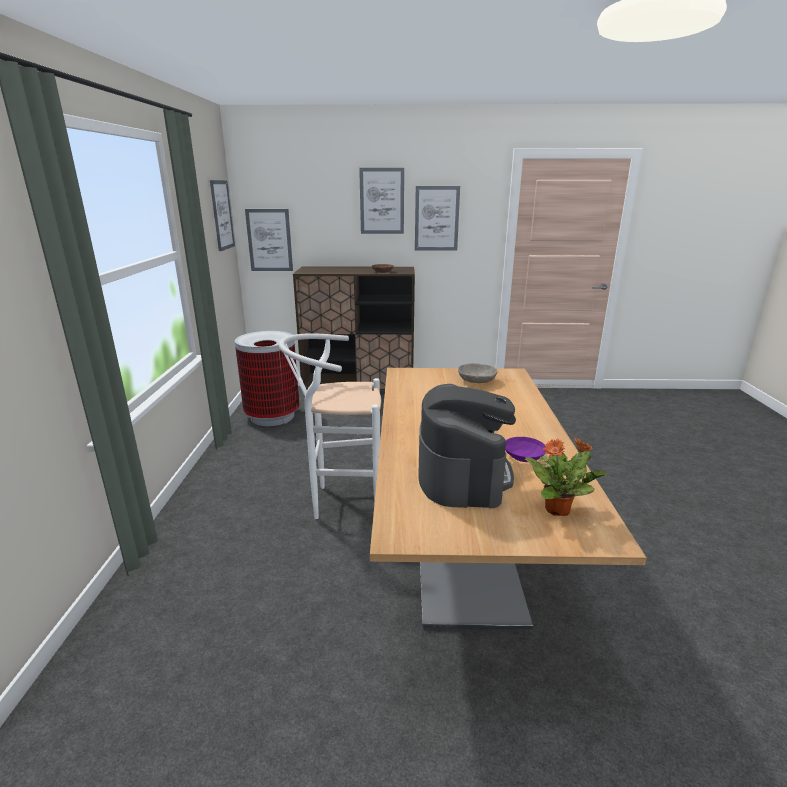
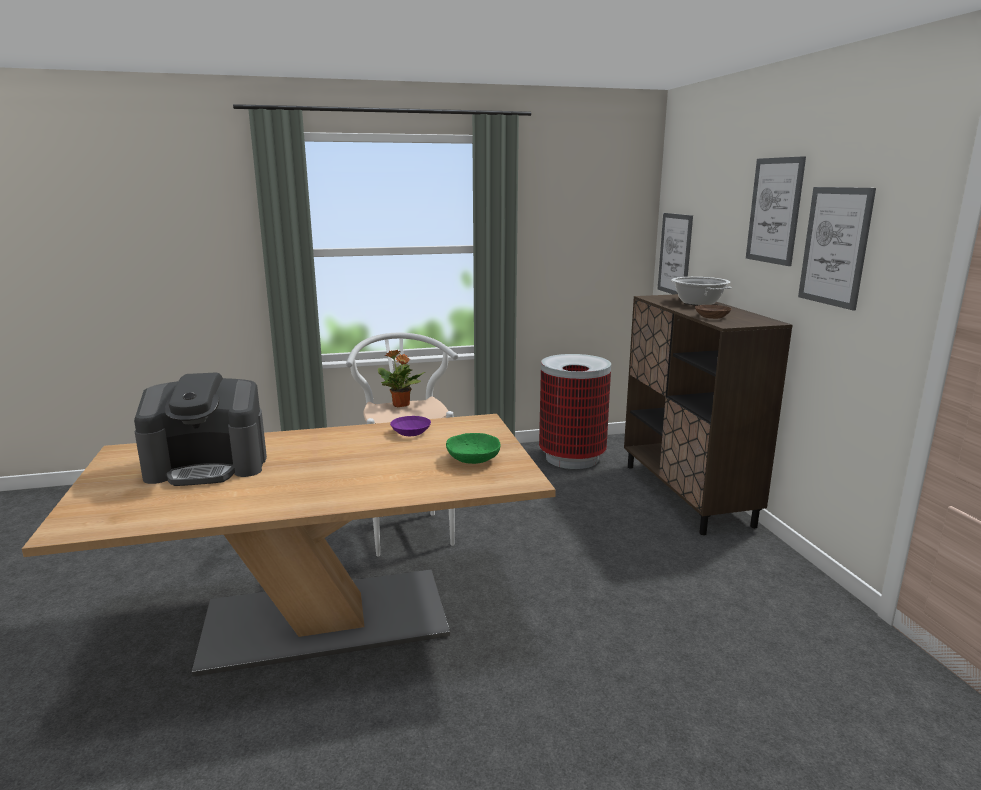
camera: 75 degrees right, 5 degrees down
picture [210,180,235,252] -> none
grey bowl [458,363,497,383] -> green bowl [446,433,500,464]
purple bowl [505,437,546,462] -> purple bowl moved to [390,416,431,436]
potted plant [525,438,607,516] -> potted plant moved to [378,350,425,407]
none -> cooking pot [671,277,732,305]

